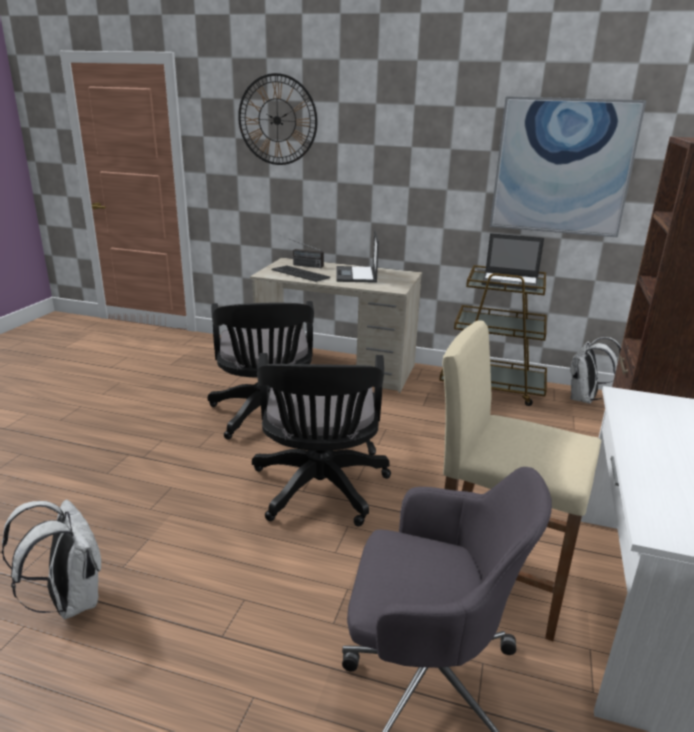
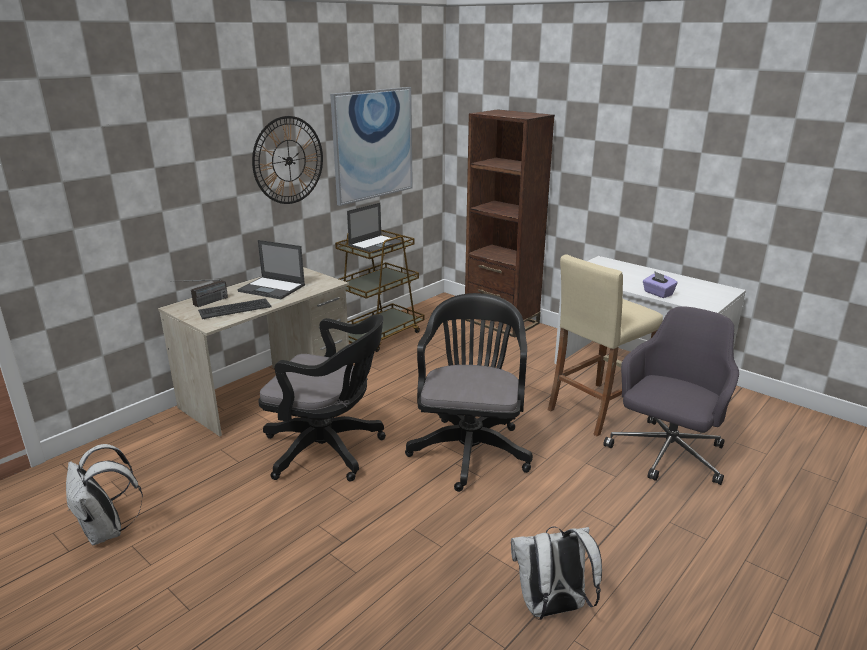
camera: 65 degrees left, 0 degrees up
wall clock [238,73,317,165] -> wall clock moved to [252,116,323,204]
black office chair [252,353,391,526] -> black office chair turned 105 degrees counterclockwise [405,293,533,492]
white backpack [569,337,621,404] -> white backpack moved to [66,444,143,545]
none -> purple tissue box [643,271,678,298]

